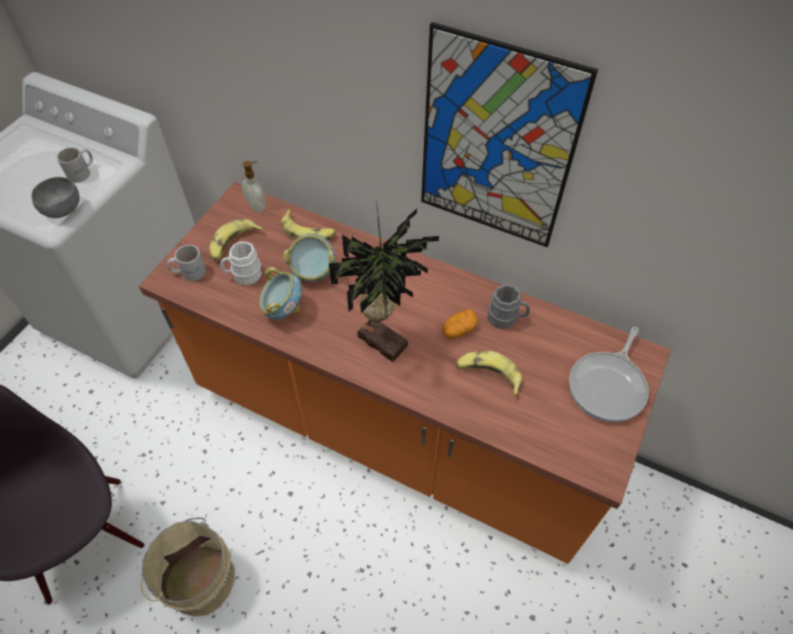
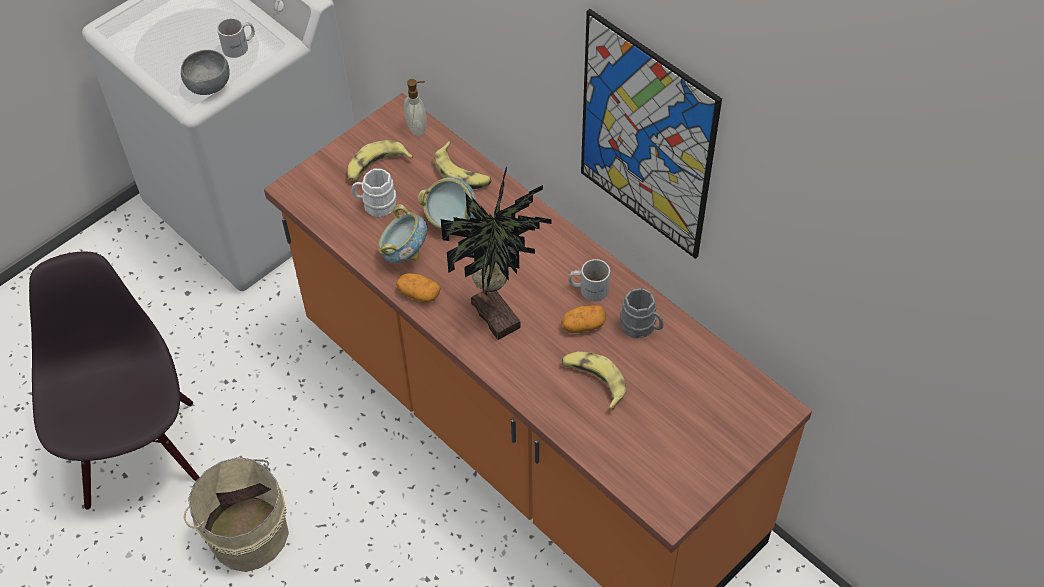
camera: 20 degrees right, 0 degrees up
white mug [167,245,206,281] -> white mug moved to [569,259,610,302]
frying pan [569,327,649,422] -> none
none -> potato [396,273,440,302]

